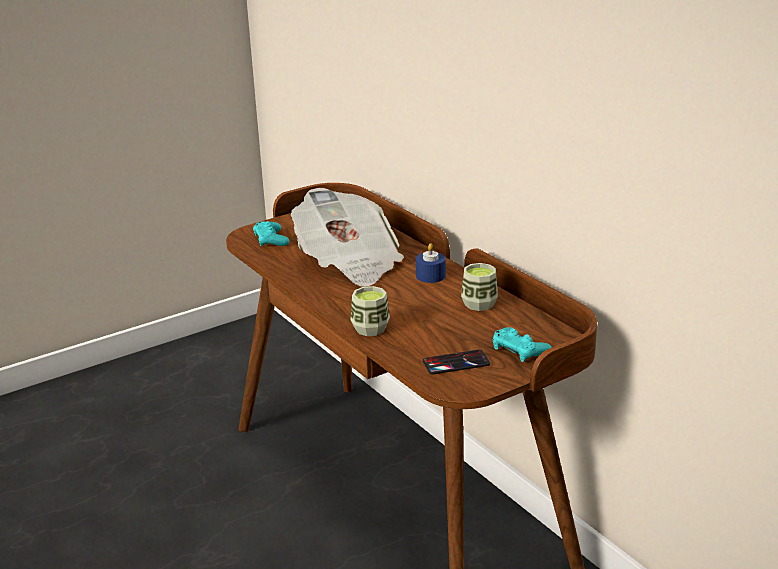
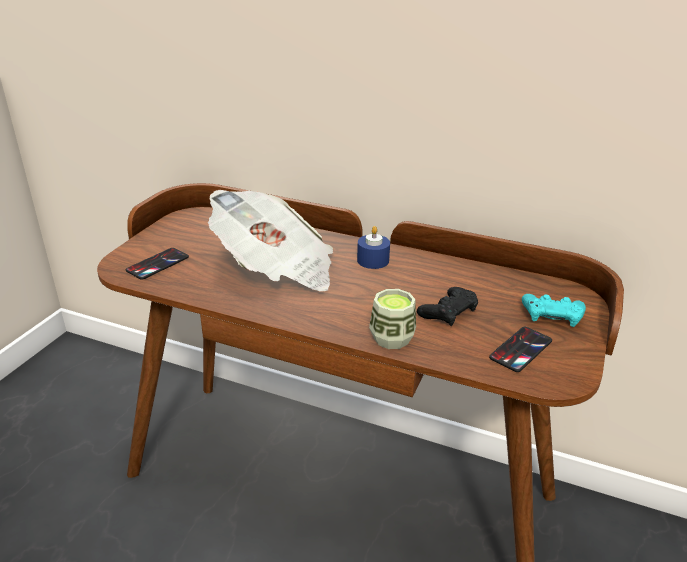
camera: 35 degrees left, 5 degrees up
turquoise game controller [253,221,289,246] -> phone [126,248,189,280]
cup [461,263,498,311] -> none
none -> black game controller [417,287,478,326]

